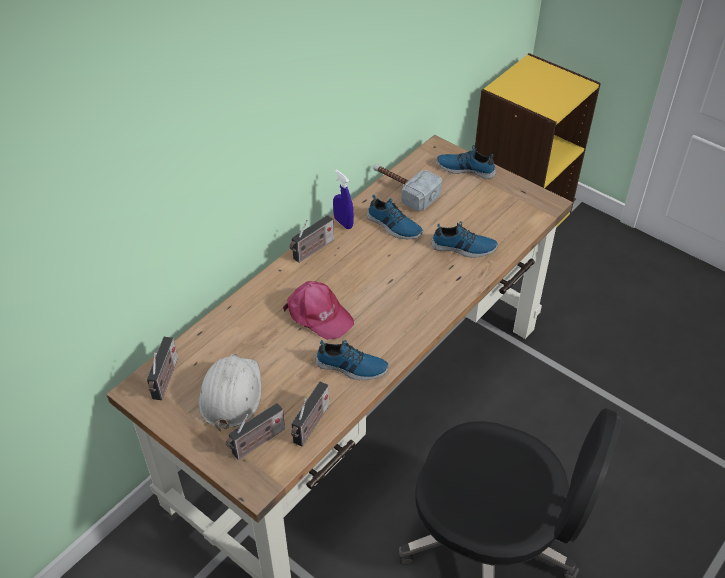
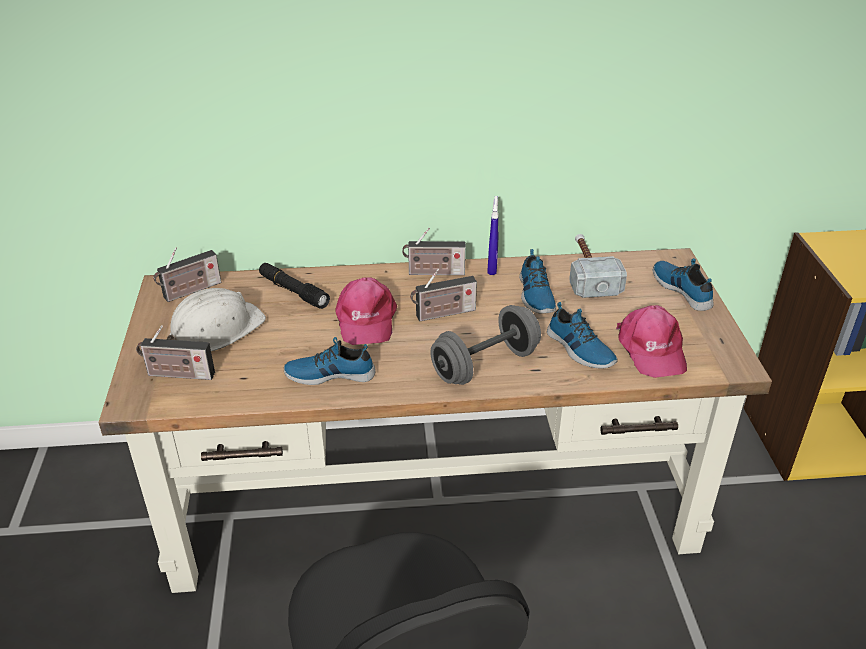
camera: 45 degrees right, 10 degrees down
radio [291,382,330,446] -> radio moved to [410,268,477,321]
shoe [316,340,389,380] -> shoe turned 120 degrees clockwise [284,337,375,385]
none -> black flashlight [259,263,330,309]
none -> grey dumbbell [430,305,541,385]
none -> pink cap [616,305,687,378]

